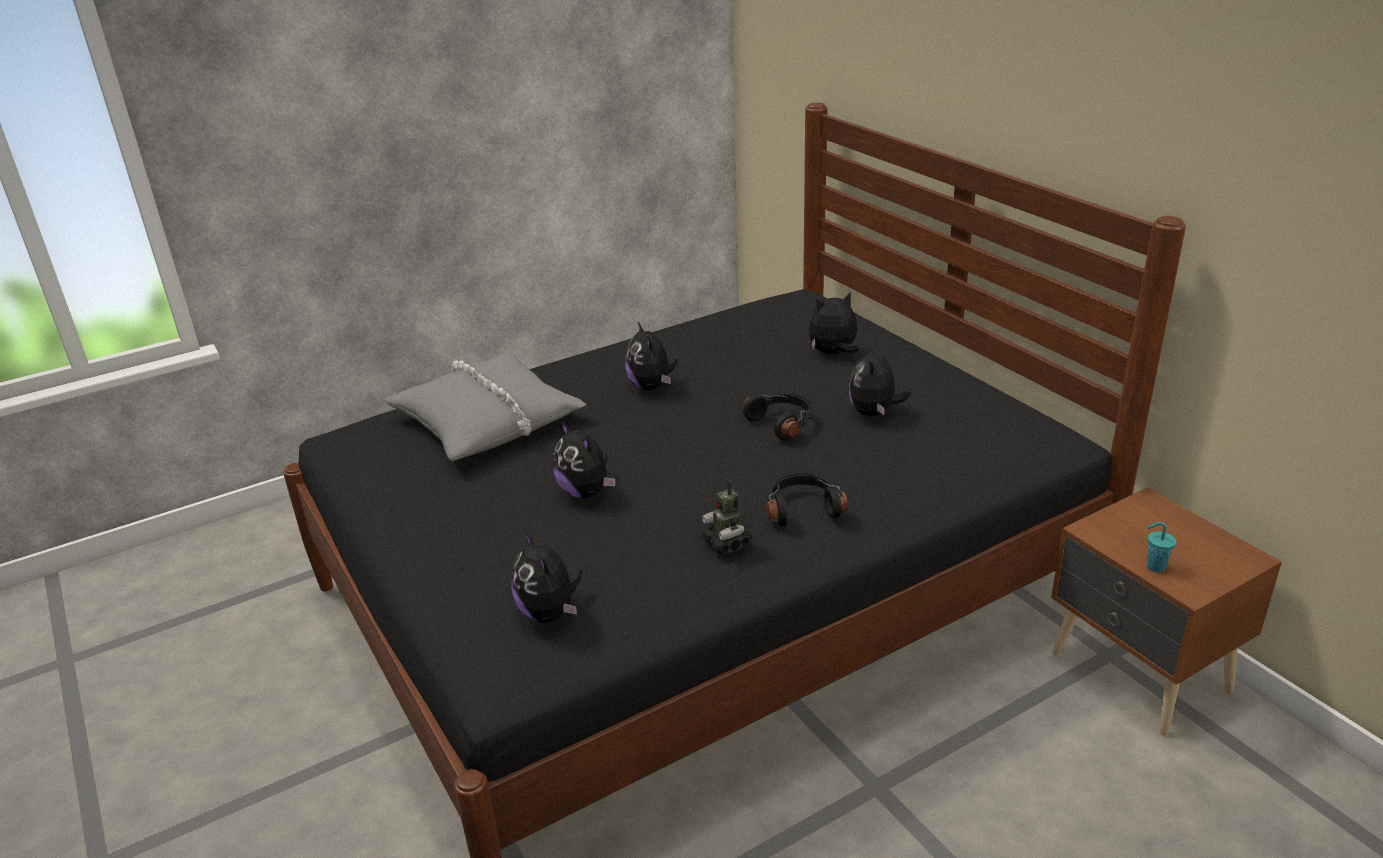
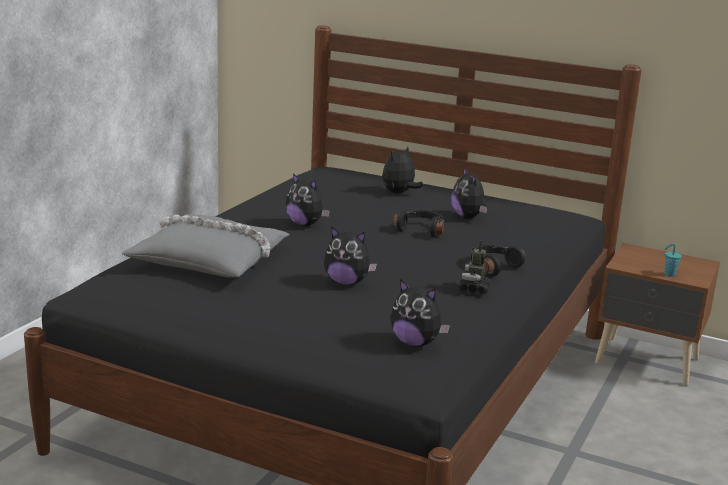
camera: 35 degrees left, 10 degrees down
toy robot [702,480,752,555] -> toy robot turned 75 degrees clockwise [458,241,490,295]

